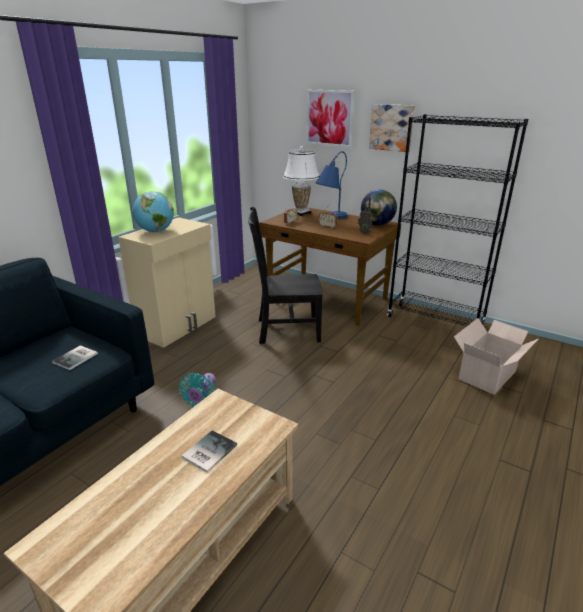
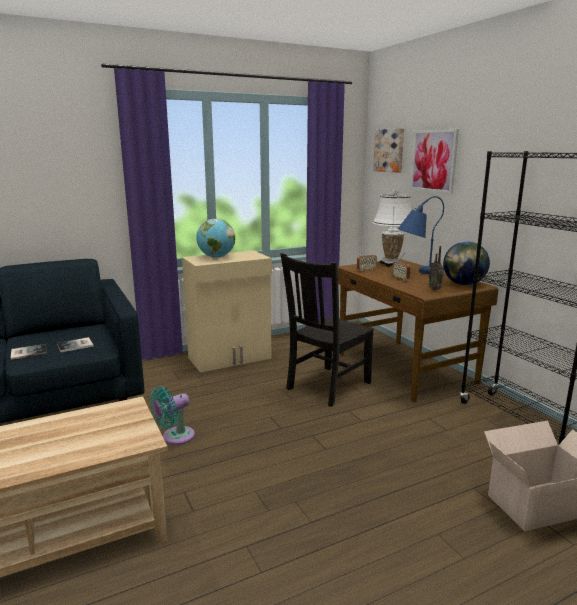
camera: 30 degrees right, 10 degrees down
book [182,430,237,473] -> book moved to [11,344,47,360]
black chair [248,207,323,344] -> black chair turned 75 degrees counterclockwise [281,253,374,407]
picture [369,104,415,152] -> picture moved to [373,128,404,173]

